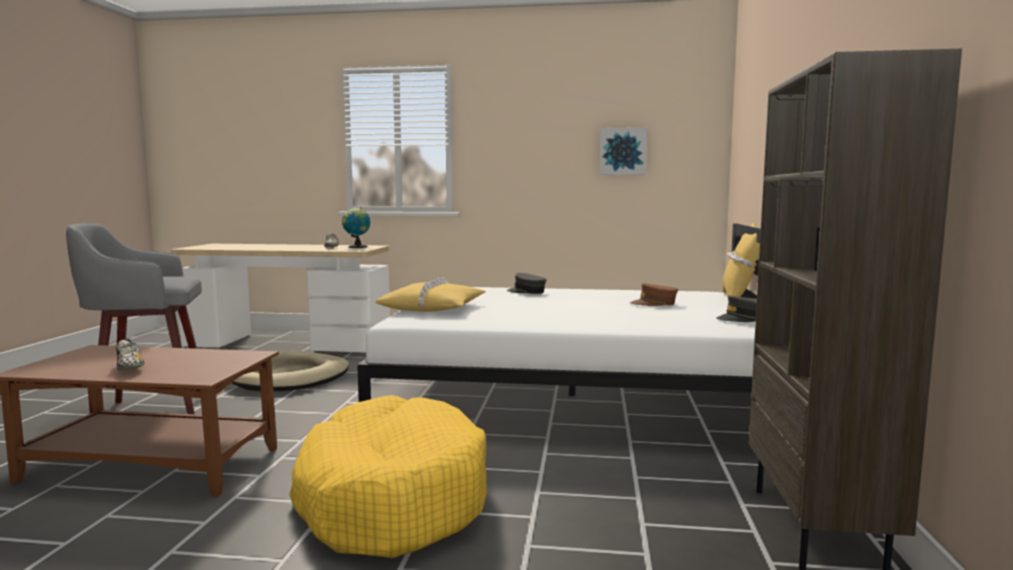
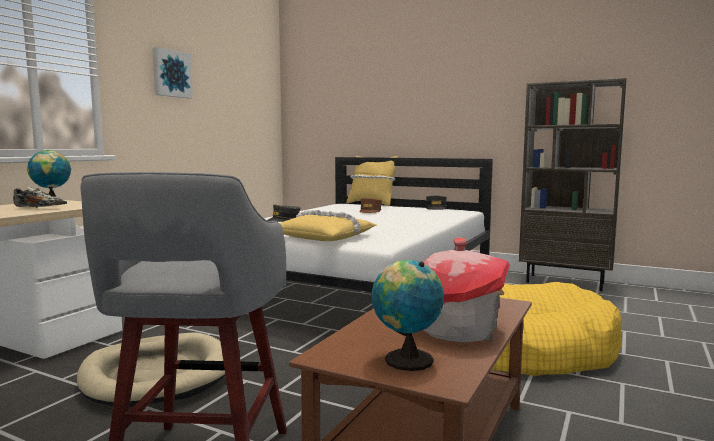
camera: 70 degrees left, 0 degrees up
shoe [116,339,144,370] -> toy house [424,238,510,342]
picture [600,127,648,175] -> picture moved to [152,47,193,99]
none -> globe [372,260,444,371]

